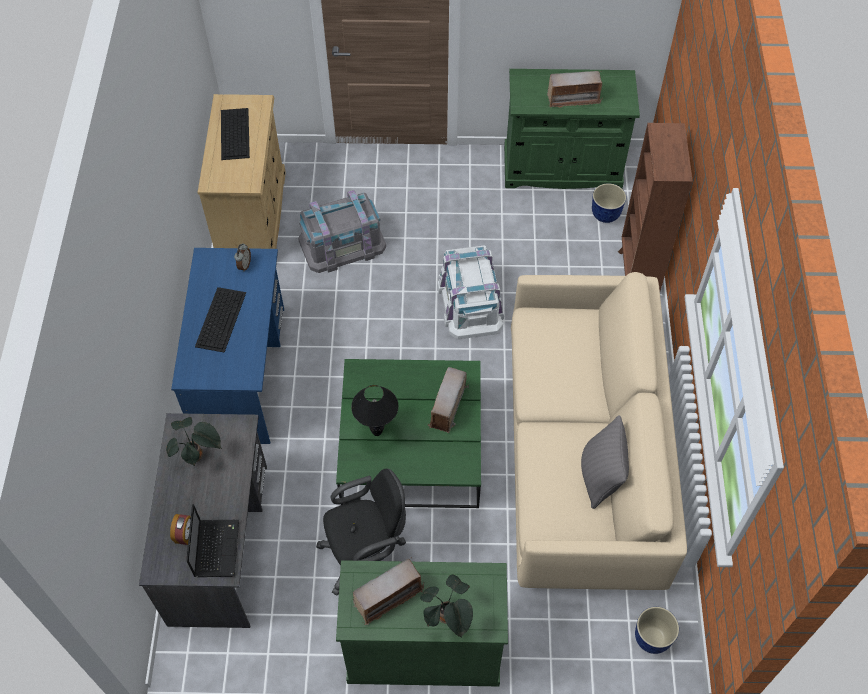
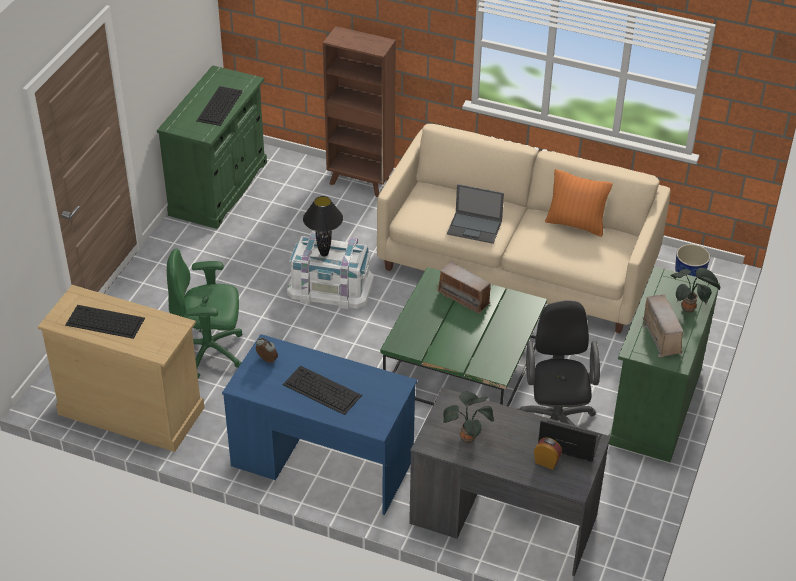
camera: 70 degrees left, 15 degrees down
grey storage box [298,190,386,273] -> green office chair [167,249,243,379]
black table lamp [351,385,399,436] -> black table lamp moved to [303,196,343,256]
radio [546,71,602,108] -> keyboard [196,86,243,126]
grey pillow [581,415,629,509] -> orange pillow [545,169,613,237]
planter [592,183,626,223] -> none
none -> laptop [447,184,504,244]

